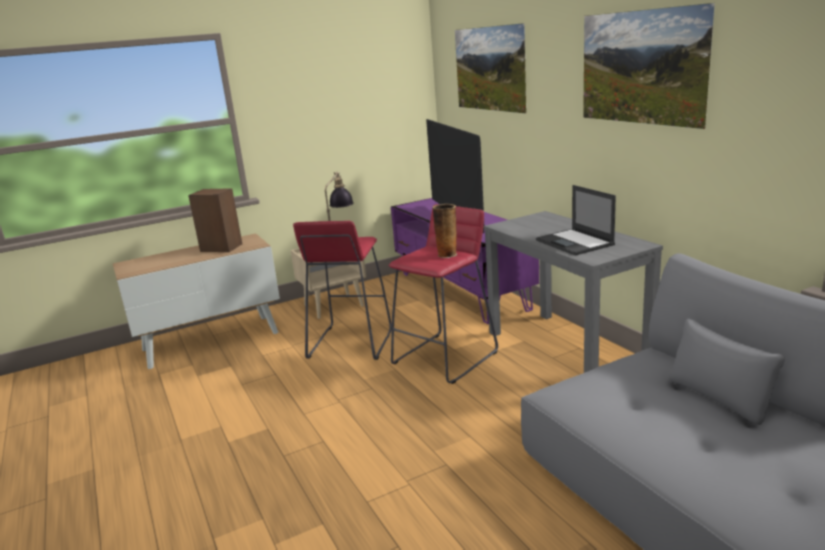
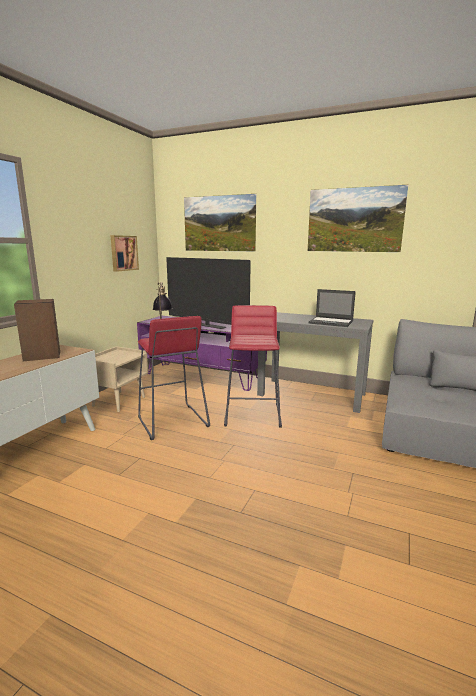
camera: 40 degrees left, 5 degrees down
vase [432,204,457,258] -> none
none -> picture [110,235,139,272]

